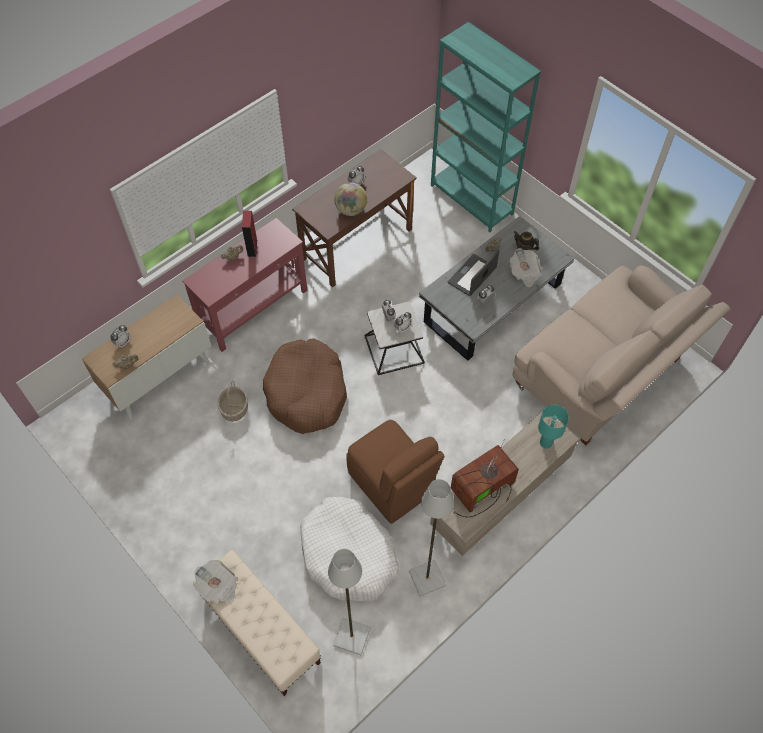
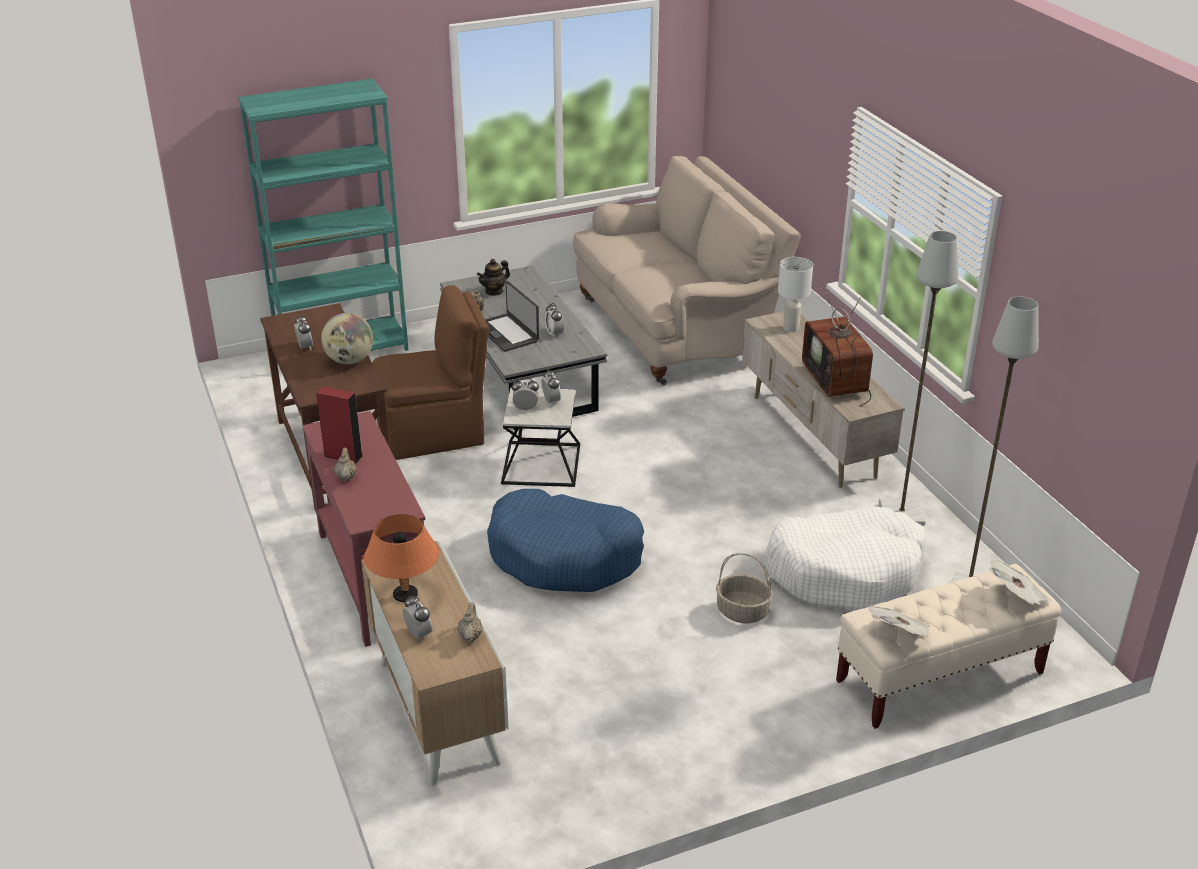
camera: 70 degrees left, 25 degrees down
basket [218,380,248,422] -> basket moved to [716,553,773,623]
brown dog bed [263,338,347,434] -> blue dog bed [487,489,644,592]
brown chair [346,420,445,524] -> brown chair moved to [372,285,489,460]
newspaper [510,248,542,287] -> newspaper moved to [989,560,1051,605]
turquoise table lamp [538,405,569,449] -> white table lamp [778,257,813,332]
none -> orange table lamp [364,514,439,602]

